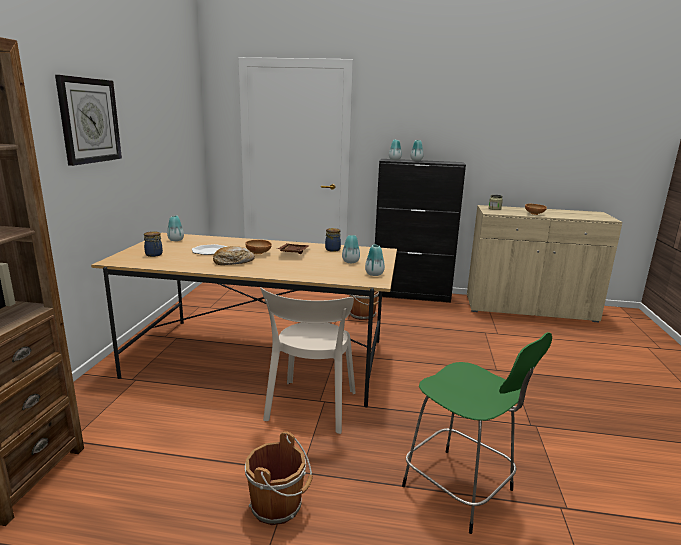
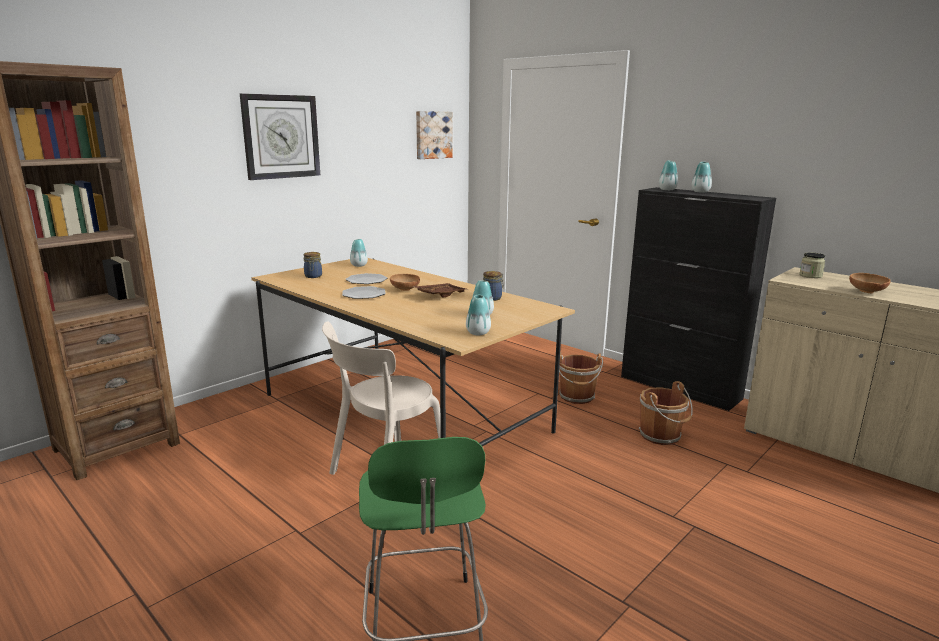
camera: 35 degrees right, 0 degrees up
bread [213,246,255,265] -> plate [342,286,386,299]
brown bucket [245,431,313,525] -> brown bucket moved to [639,381,693,445]
none -> picture [416,111,453,159]

